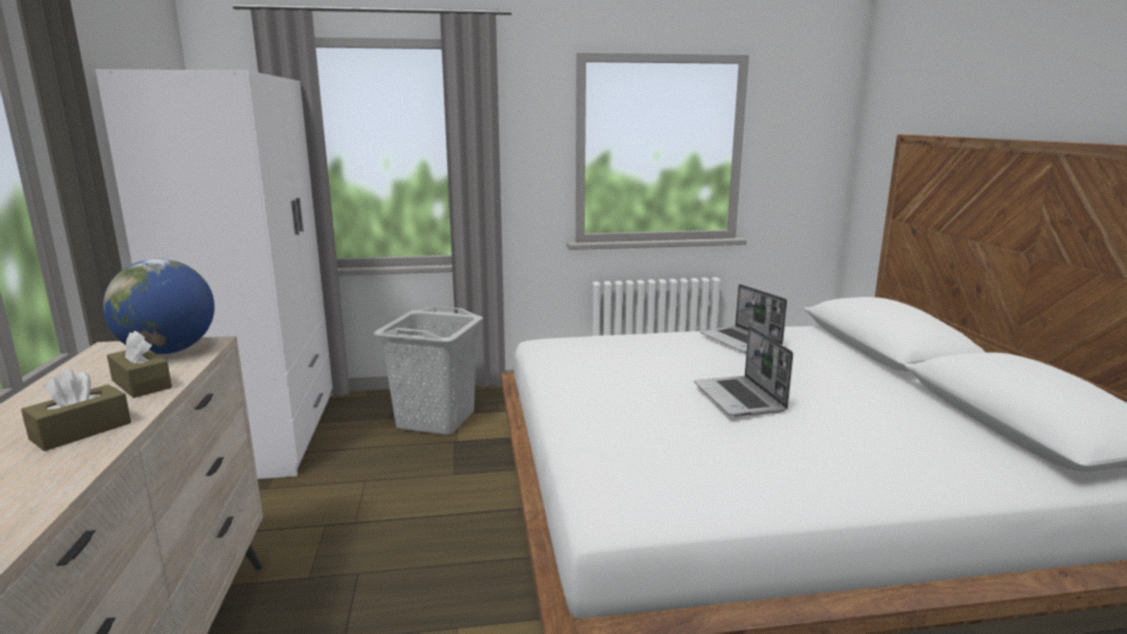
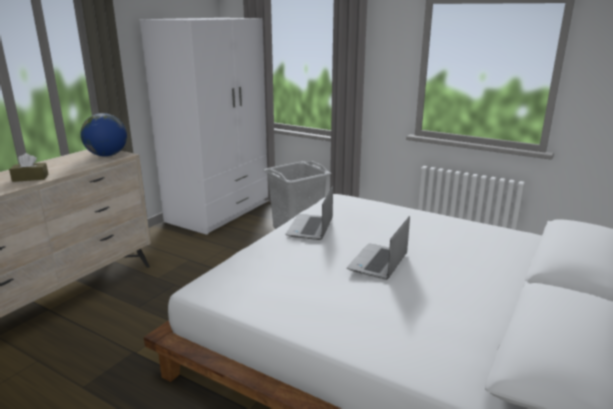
camera: 40 degrees right, 5 degrees up
brown tissue box [107,331,172,398] -> none
laptop [700,284,787,353] -> laptop moved to [285,186,333,240]

